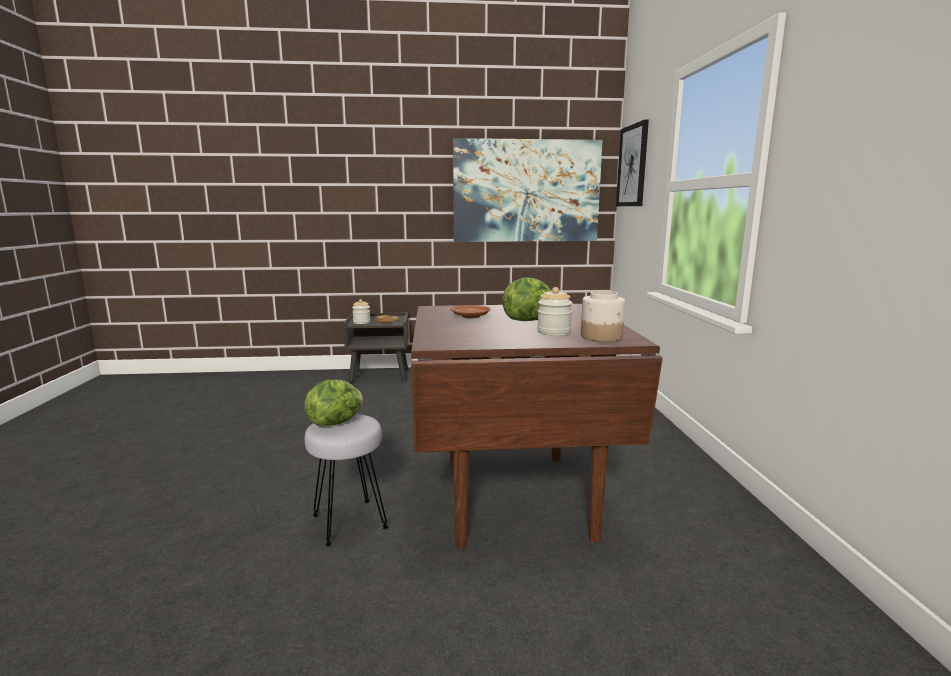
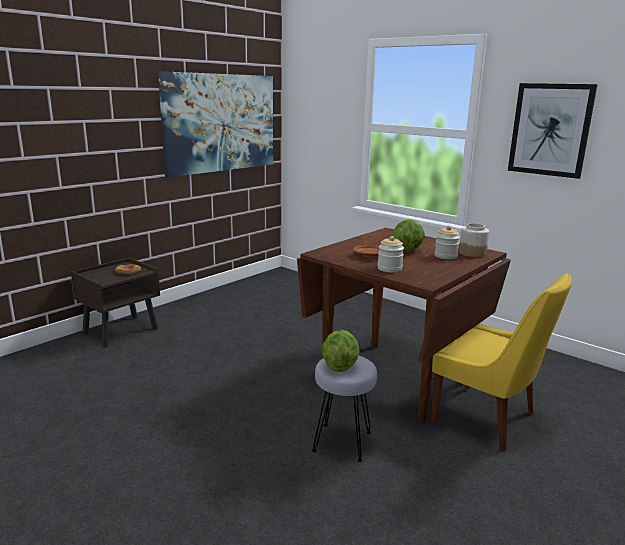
camera: 45 degrees left, 5 degrees up
jar [352,299,371,324] -> jar moved to [377,236,404,272]
picture [616,119,649,206] -> picture moved to [508,83,598,179]
none -> yellow chair [431,273,572,451]

